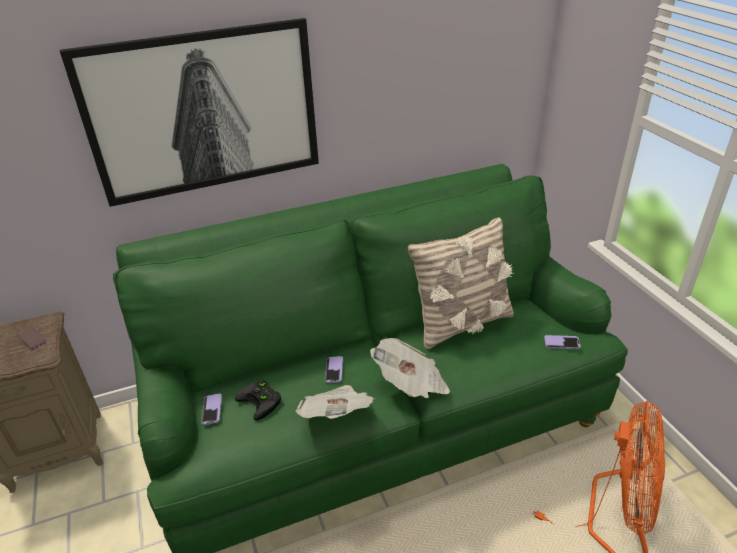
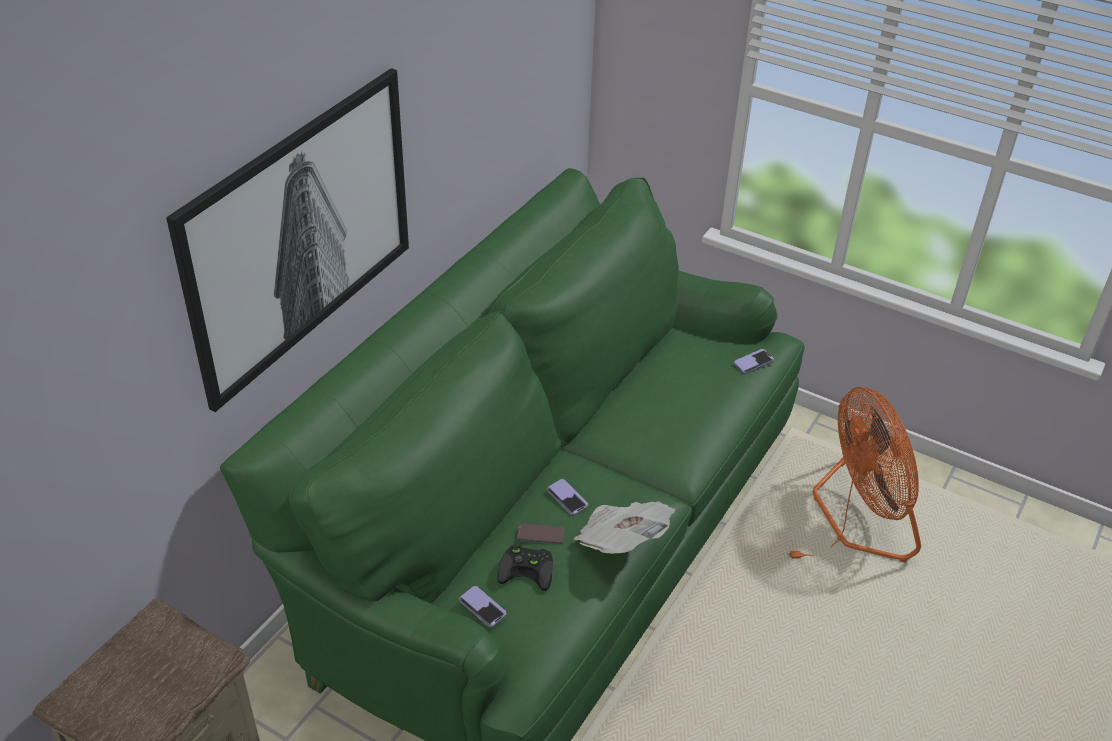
camera: 40 degrees left, 5 degrees up
phone [17,327,46,349] -> phone moved to [517,523,565,544]
newspaper [370,338,450,398] -> none
beige pillow [408,218,514,349] -> none

